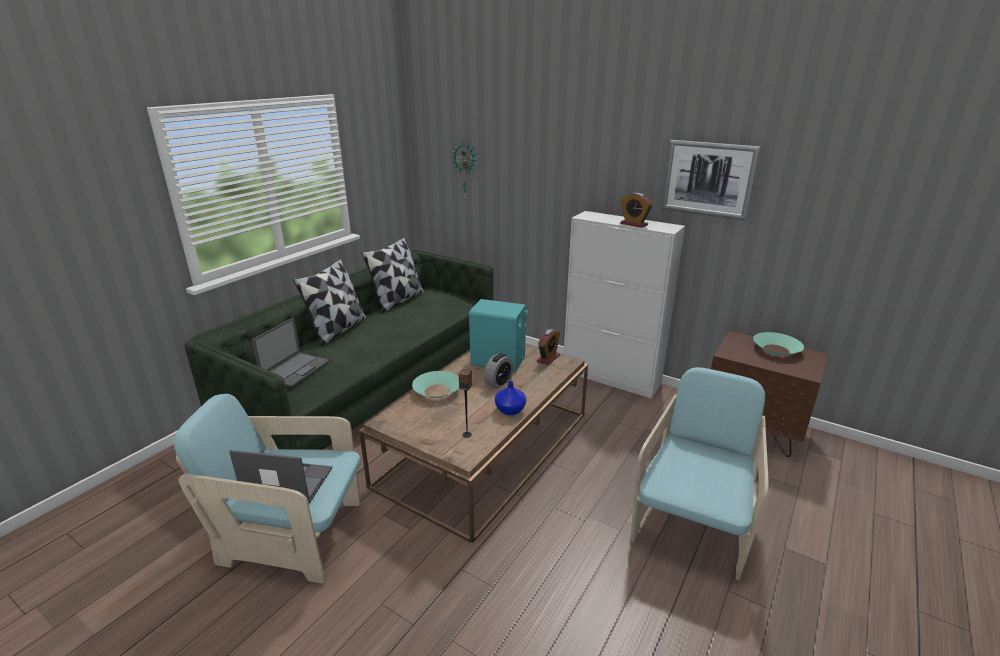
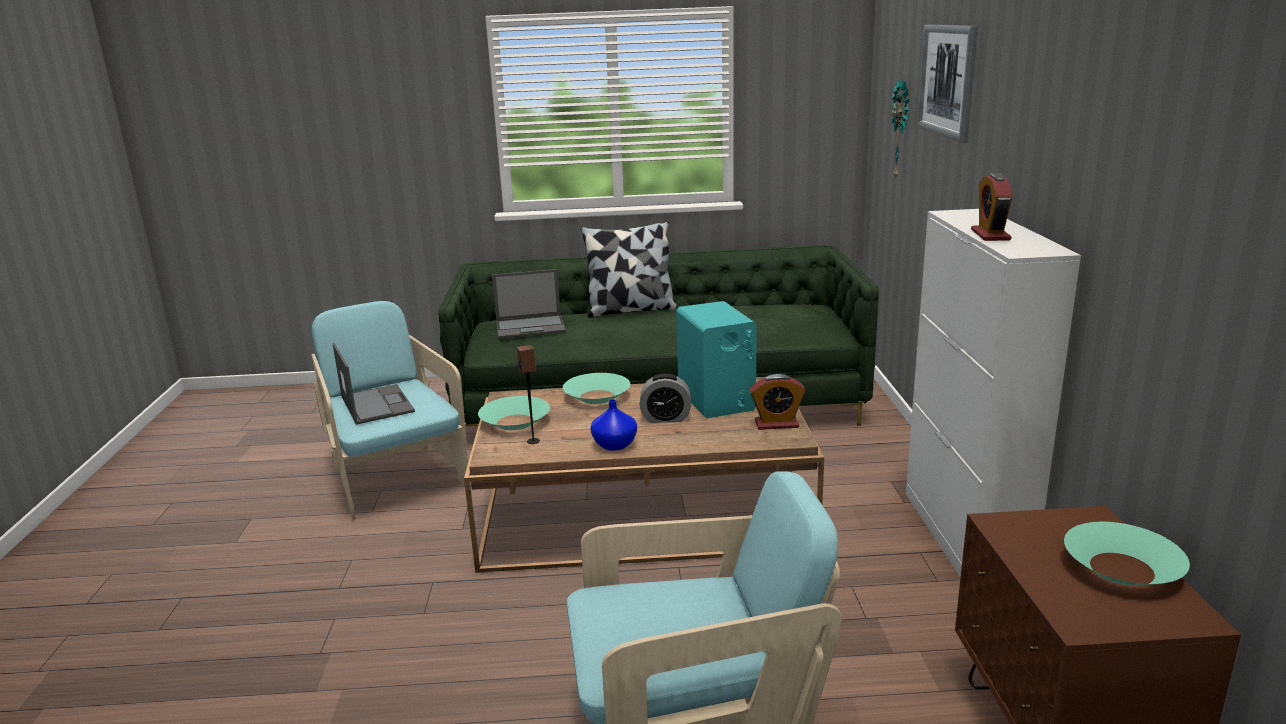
camera: 55 degrees right, 5 degrees down
pillow [361,237,424,313] -> none
picture [661,140,761,221] -> picture moved to [917,25,978,143]
none -> turquoise bowl [478,396,550,430]

